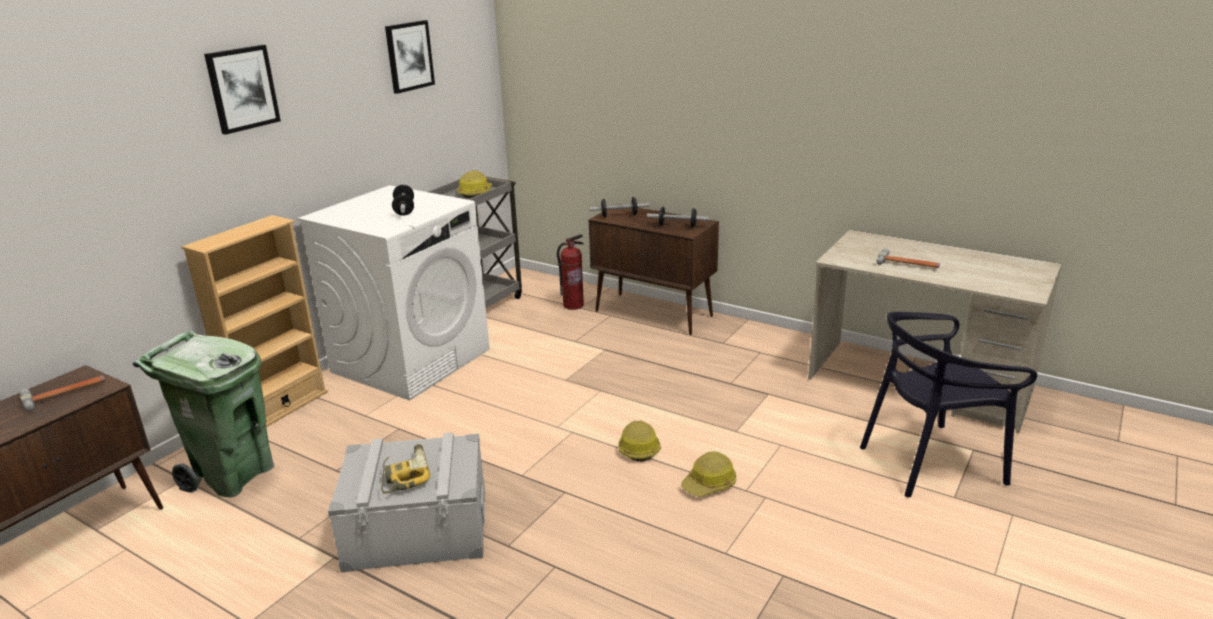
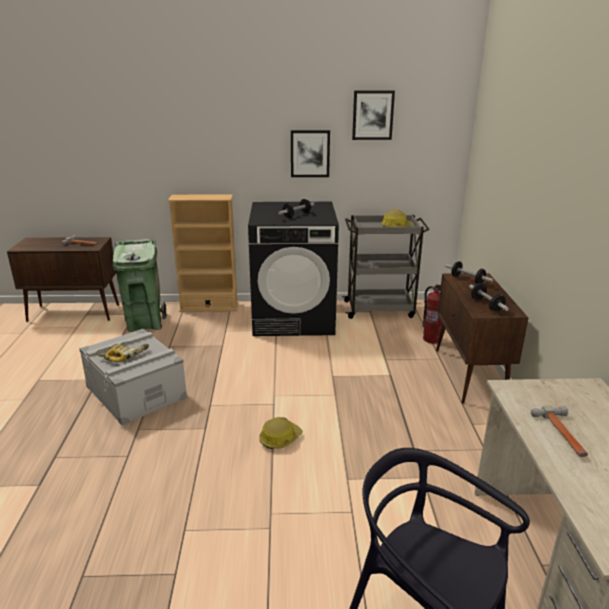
camera: 55 degrees right, 0 degrees up
picture [204,45,281,135] -> picture moved to [291,130,330,177]
white washing machine [298,185,490,400] -> black washing machine [248,202,339,336]
hard hat [681,452,736,497] -> none

